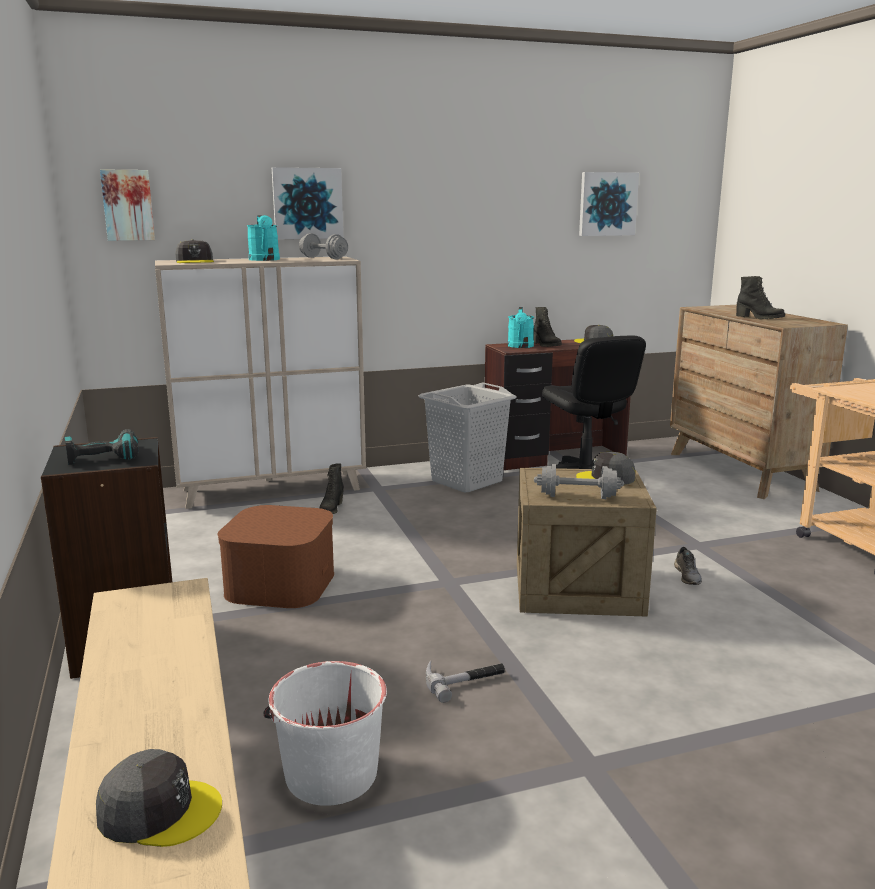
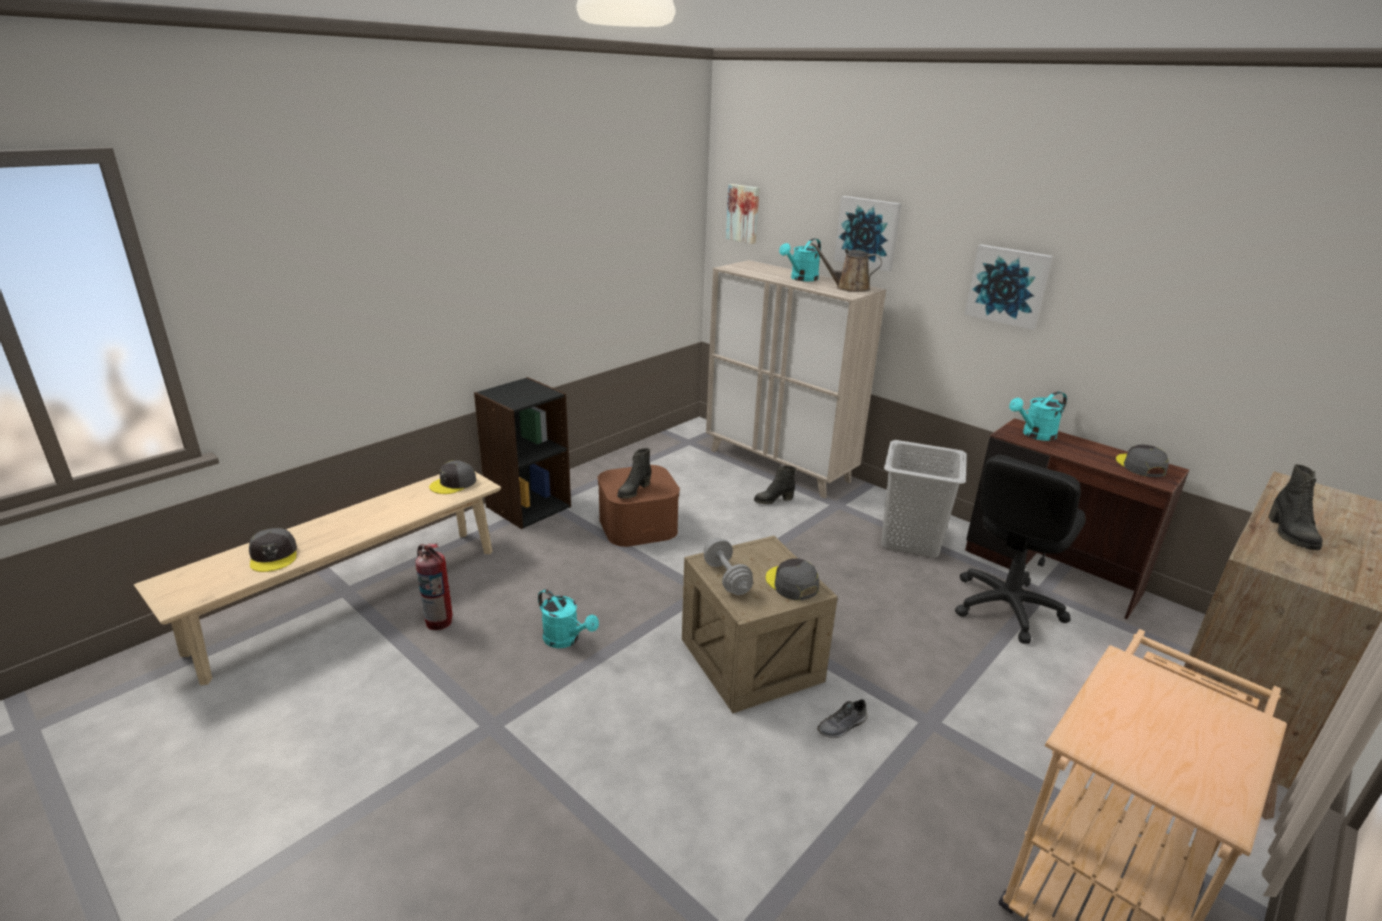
camera: 60 degrees right, 10 degrees up
power drill [65,429,139,465] -> none
grey cap [175,239,214,263] -> grey cap moved to [429,460,476,494]
white bucket [263,661,387,806] -> fire extinguisher [415,543,453,630]
grey dumbbell [299,233,348,259] -> brown watering can [810,242,882,292]
hammer [426,660,505,703] -> turquoise watering can [538,589,599,648]
black boot [534,307,562,347] -> black boot moved to [617,448,651,499]
picture [579,172,639,236] -> picture moved to [965,244,1053,330]

